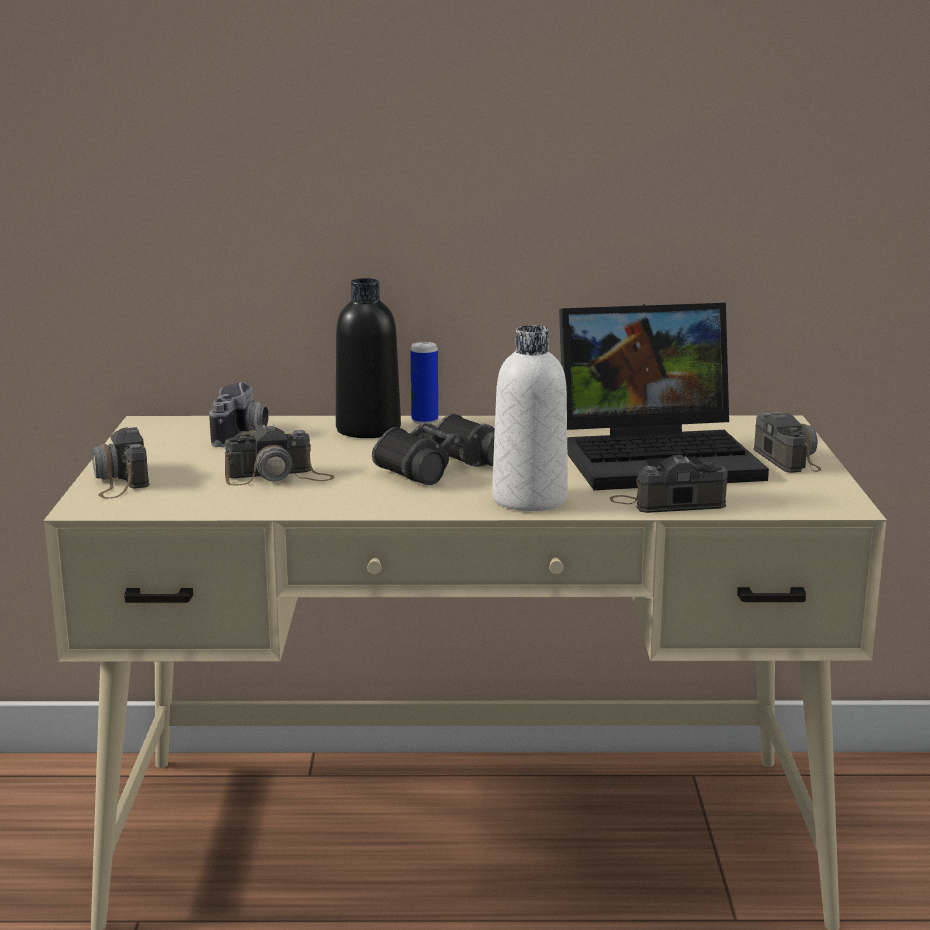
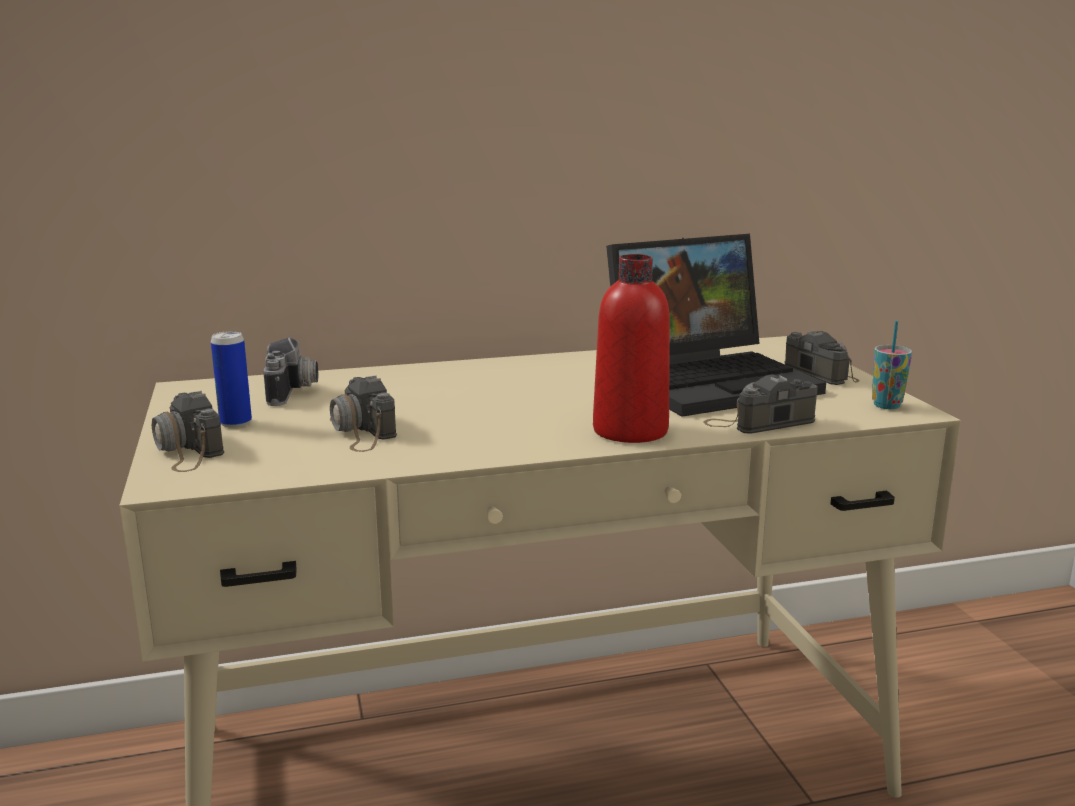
camera: 15 degrees left, 0 degrees up
camera [225,424,334,486] -> camera turned 90 degrees clockwise [330,375,397,452]
black bottle [336,278,401,438] -> none
black binoculars [372,413,495,485] -> none
can [410,342,438,424] -> can moved to [211,331,252,428]
white bottle [492,325,568,511] -> red bottle [593,254,670,443]
none -> cup [872,321,912,409]

